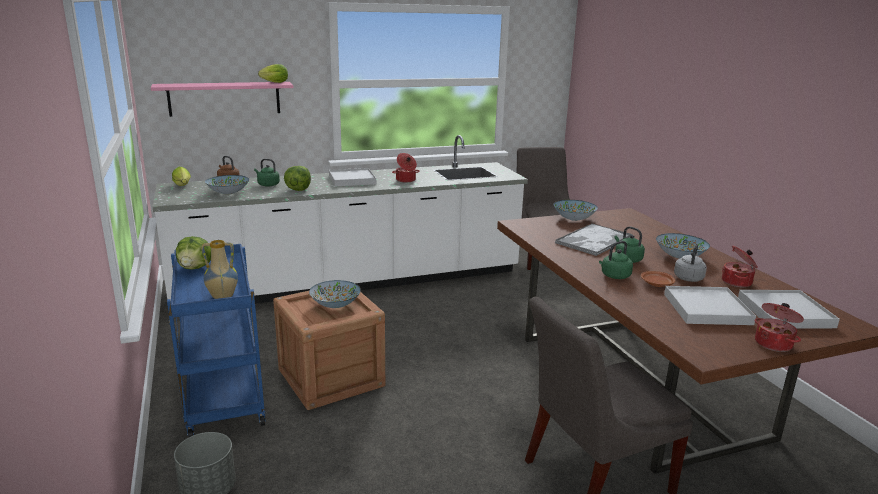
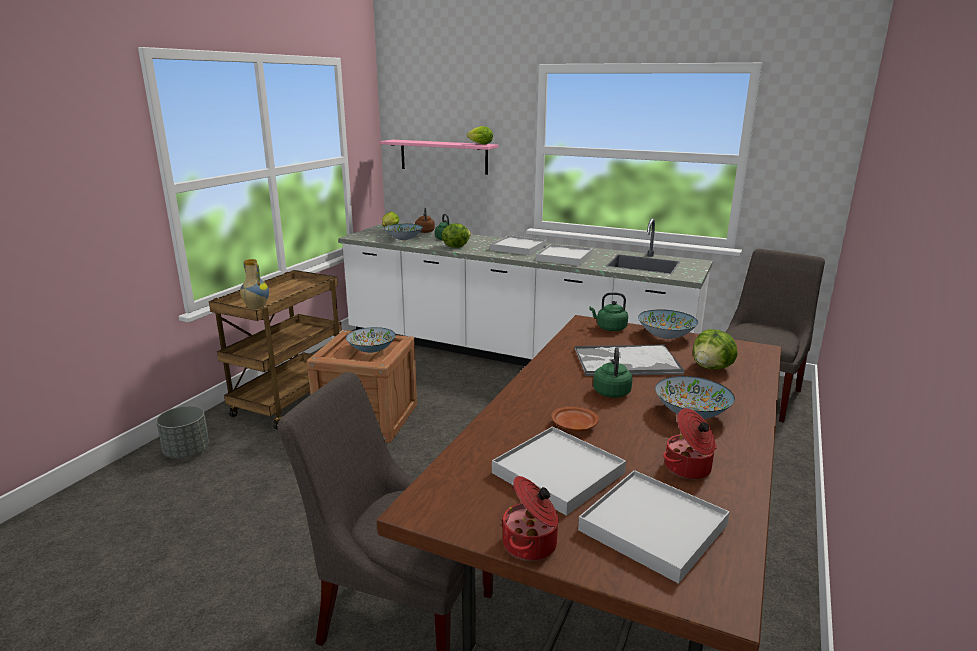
camera: 45 degrees right, 0 degrees up
blue cart [167,244,266,437] -> brown cart [209,270,342,429]
lettuce [176,236,211,270] -> lettuce moved to [693,329,737,370]
cooking pot [392,153,420,182] -> white tray [536,244,593,266]
green kettle [599,241,633,279] -> green kettle moved to [589,292,628,331]
grey kettle [674,243,707,282] -> none

